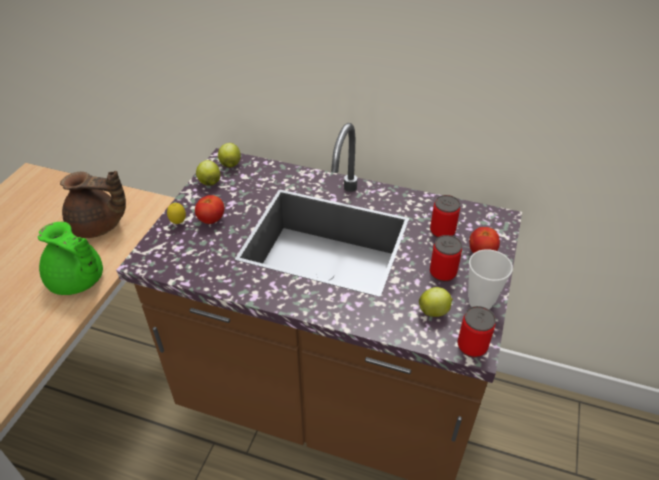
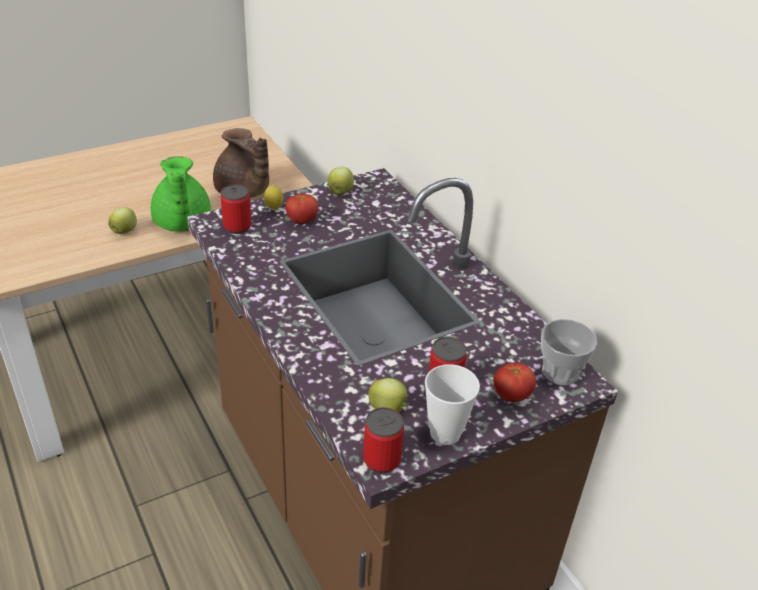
camera: 40 degrees right, 5 degrees down
apple [218,143,241,168] -> apple moved to [108,207,137,234]
can [430,195,460,238] -> can moved to [221,184,251,234]
none -> cup [541,319,597,385]

